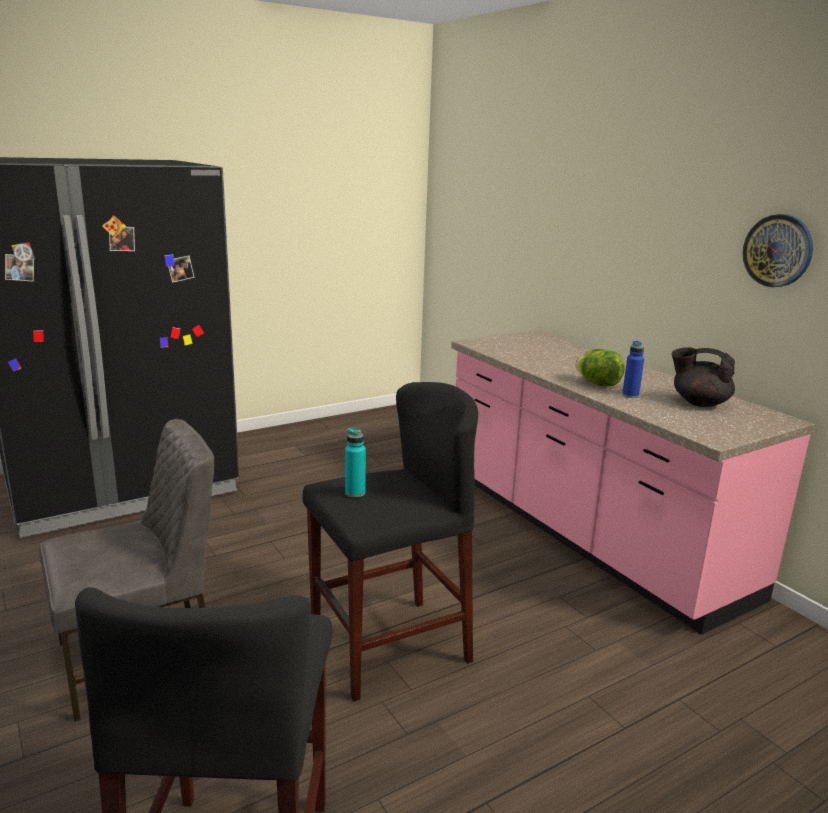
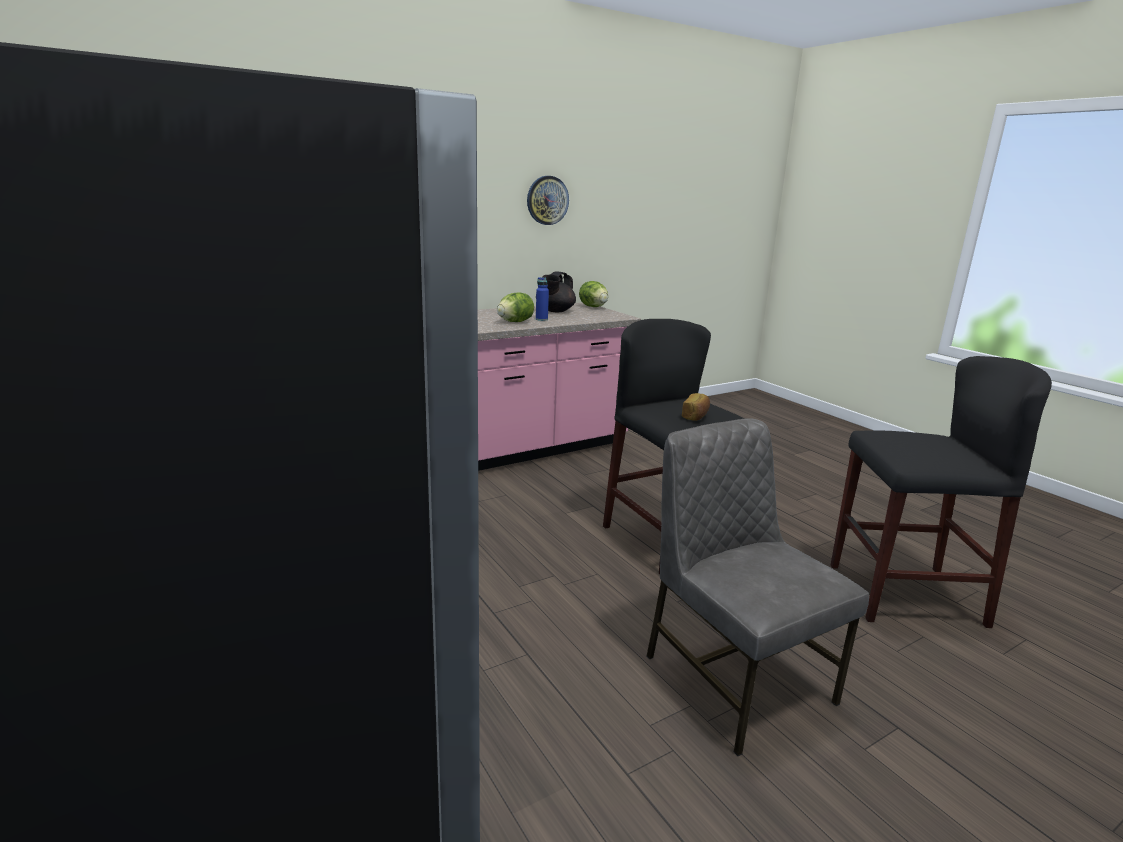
camera: 90 degrees left, 0 degrees up
turquoise bottle [345,428,366,498] -> bread [682,393,710,421]
none -> lettuce [579,281,608,307]

